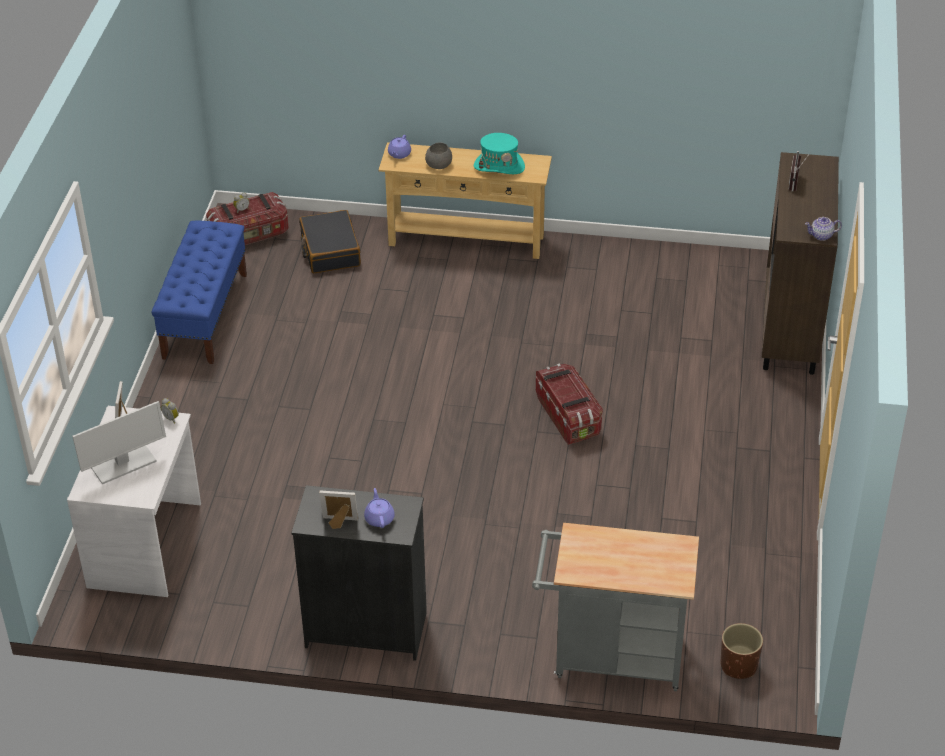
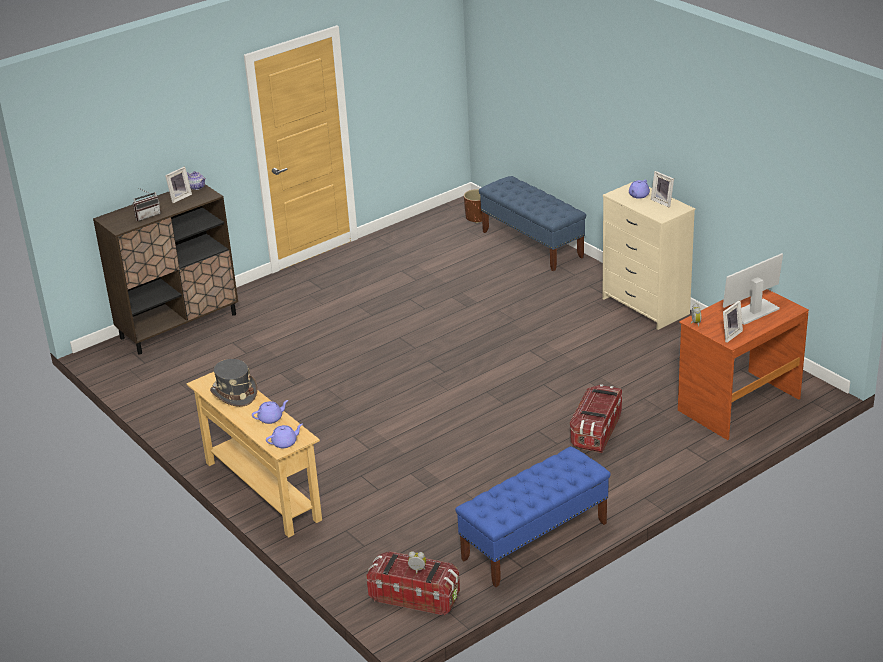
camera: 135 degrees left, 10 degrees down
white desk [67,406,201,597] -> brown desk [678,289,809,440]
monitor [72,401,166,484] -> monitor turned 45 degrees counterclockwise [723,253,783,325]
black dresser [291,485,427,661] -> beige dresser [602,182,695,330]
black suitcase [299,210,361,274] -> none
grey bowl [425,142,452,169] -> purple teapot [252,400,288,424]
turquoise hat [474,133,525,174] -> grey hat [210,359,258,407]
grey cart [532,523,699,691] -> blue bench [479,176,586,271]
storage box [536,364,603,445] -> storage box moved to [570,384,622,453]
none -> picture frame [165,167,192,203]

